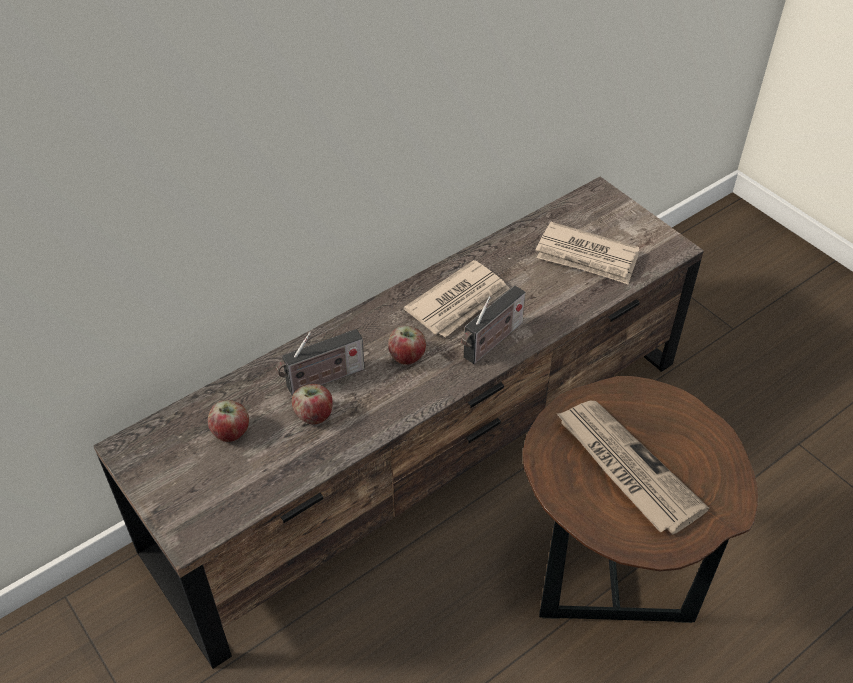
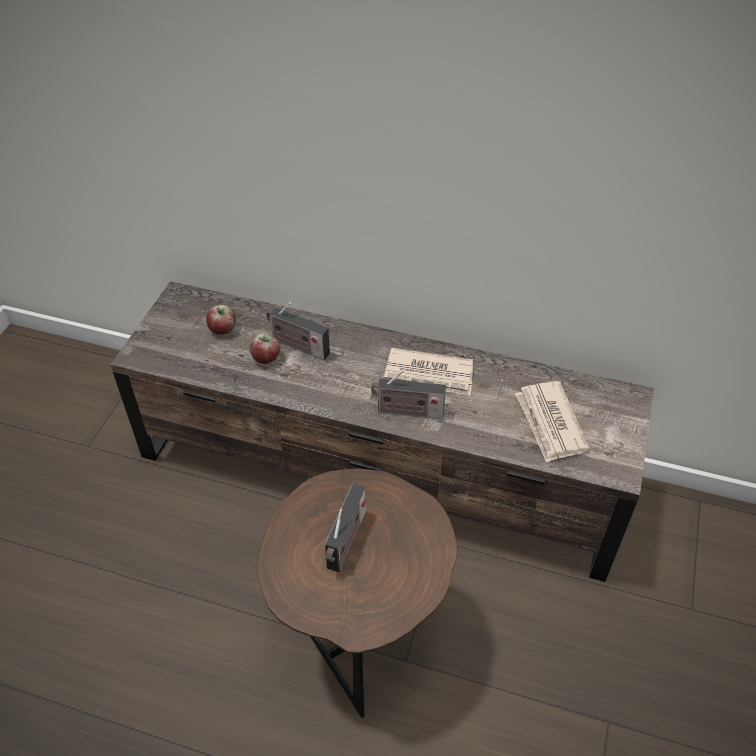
camera: 55 degrees right, 0 degrees up
apple [388,326,426,365] -> none
newspaper [556,401,709,535] -> radio [325,483,366,572]

